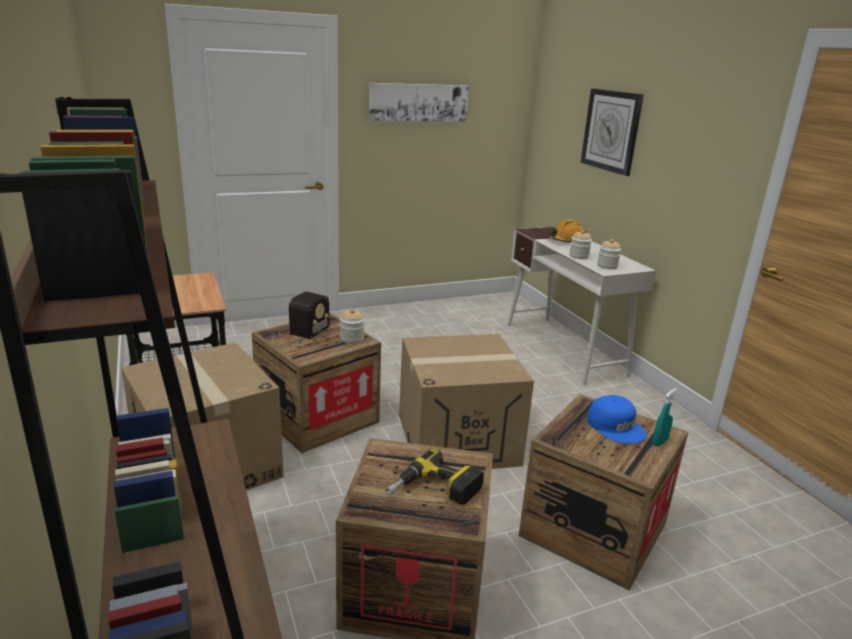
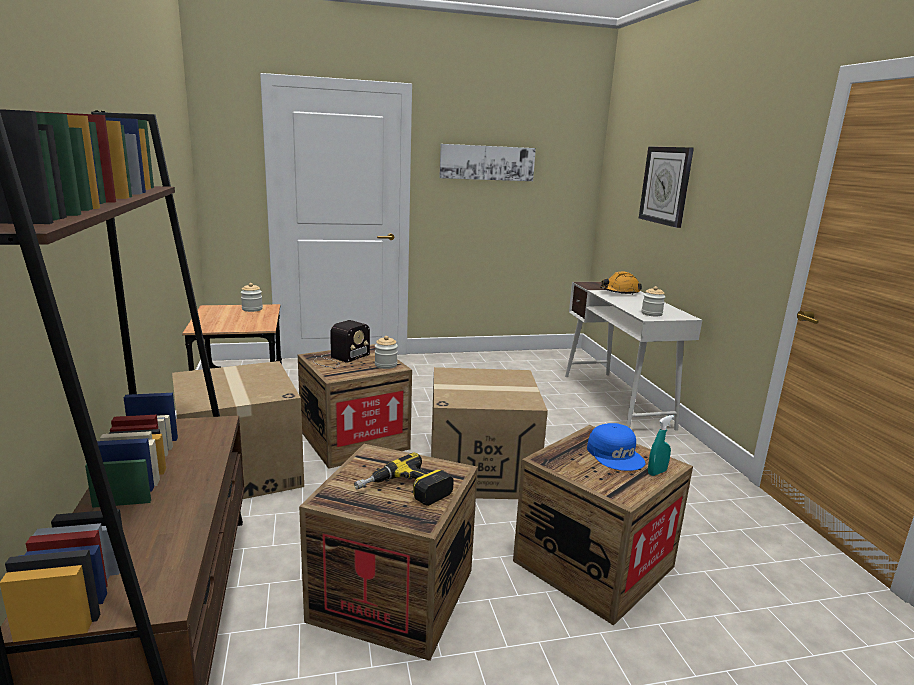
camera: 10 degrees right, 5 degrees down
jar [569,230,592,259] -> jar moved to [241,283,263,312]

